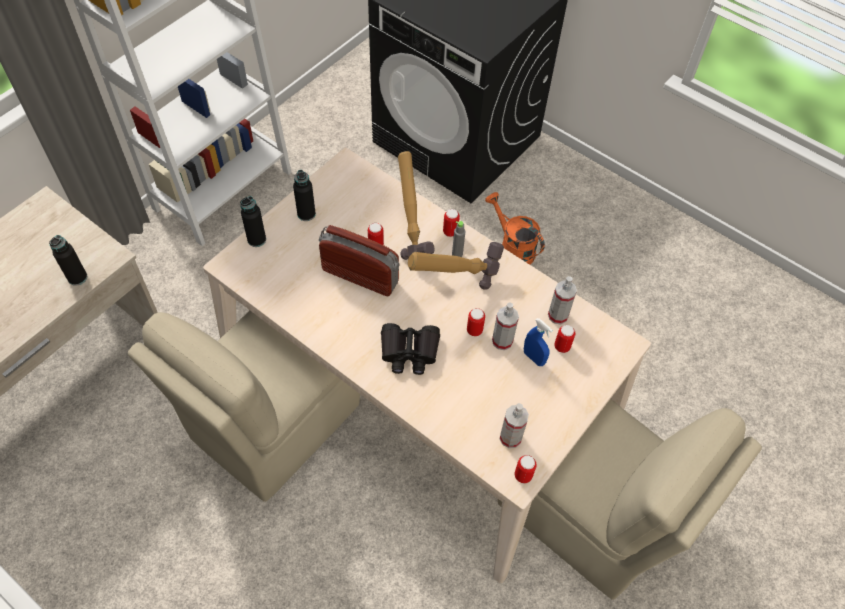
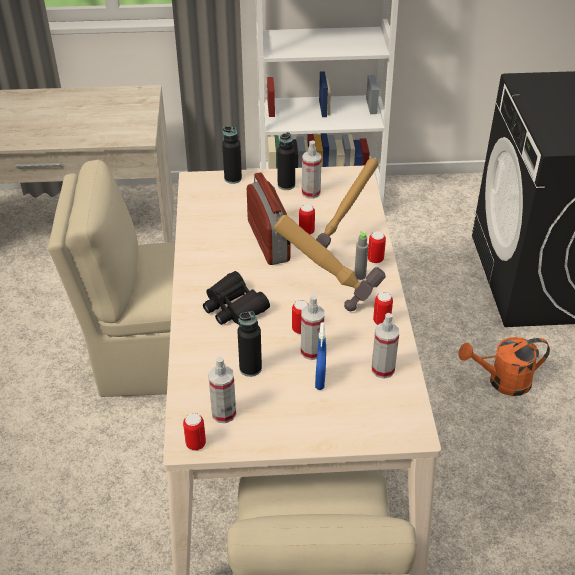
camera: 50 degrees right, 15 degrees down
black bottle [49,235,87,286] -> black bottle moved to [237,311,262,377]
orange watering can [485,192,545,265] -> orange watering can turned 105 degrees counterclockwise [459,337,550,396]
can [554,325,575,353] -> can moved to [373,292,393,325]
none -> spray bottle [302,140,322,199]

